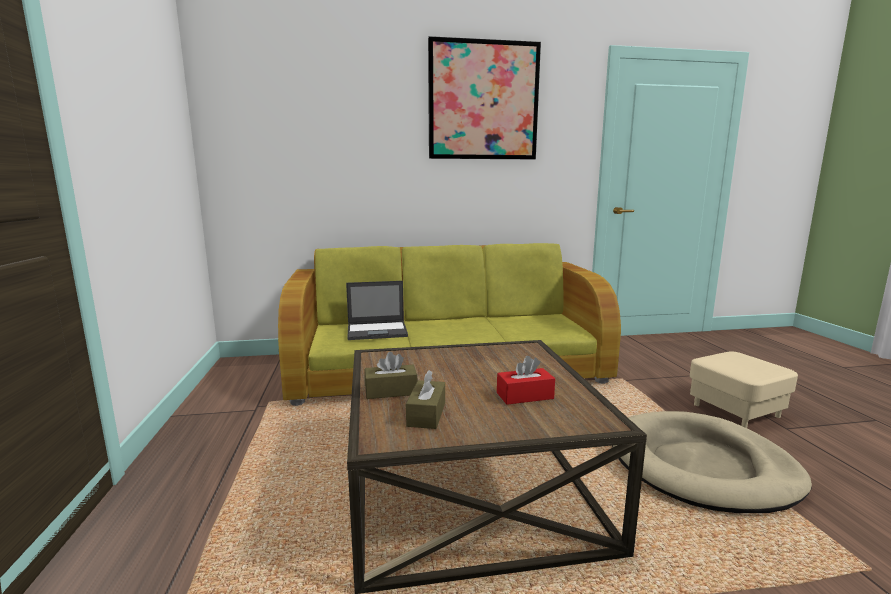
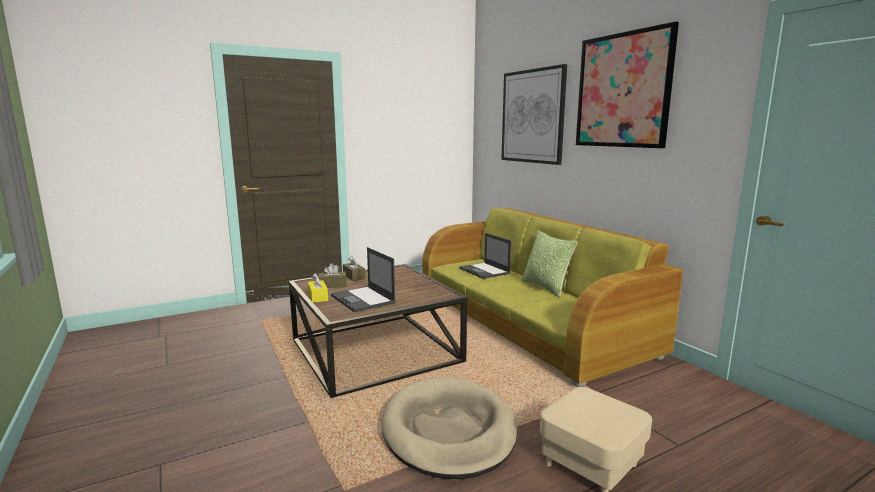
camera: 70 degrees right, 0 degrees up
red tissue box [497,356,555,405] -> laptop [331,247,396,312]
none -> yellow tissue box [308,273,328,303]
none -> picture [501,64,567,165]
none -> pillow [521,231,577,297]

